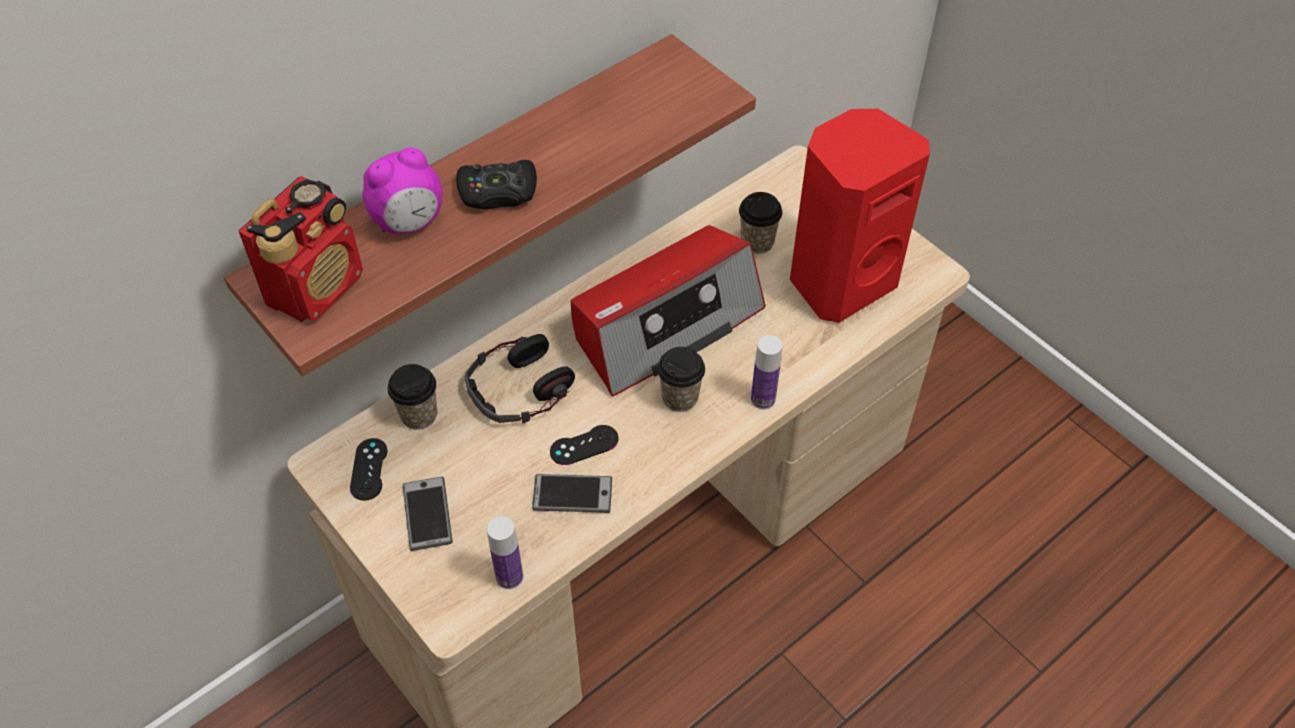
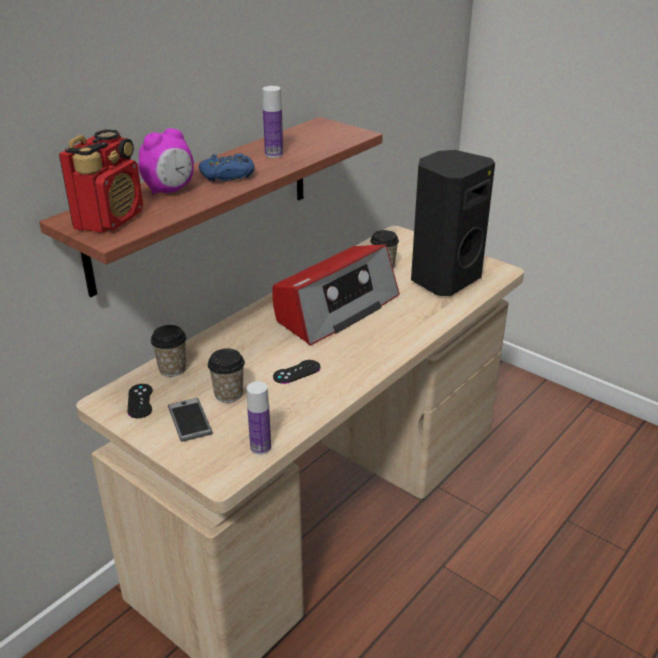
camera: 10 degrees left, 20 degrees down
black game controller [456,160,537,210] -> blue game controller [199,154,255,182]
headphones [465,334,575,423] -> none
phone [532,474,612,513] -> none
cup [657,347,705,412] -> cup moved to [208,349,245,403]
bottle [751,335,782,409] -> bottle moved to [263,86,283,158]
red speaker [790,109,930,323] -> black speaker [411,150,495,296]

